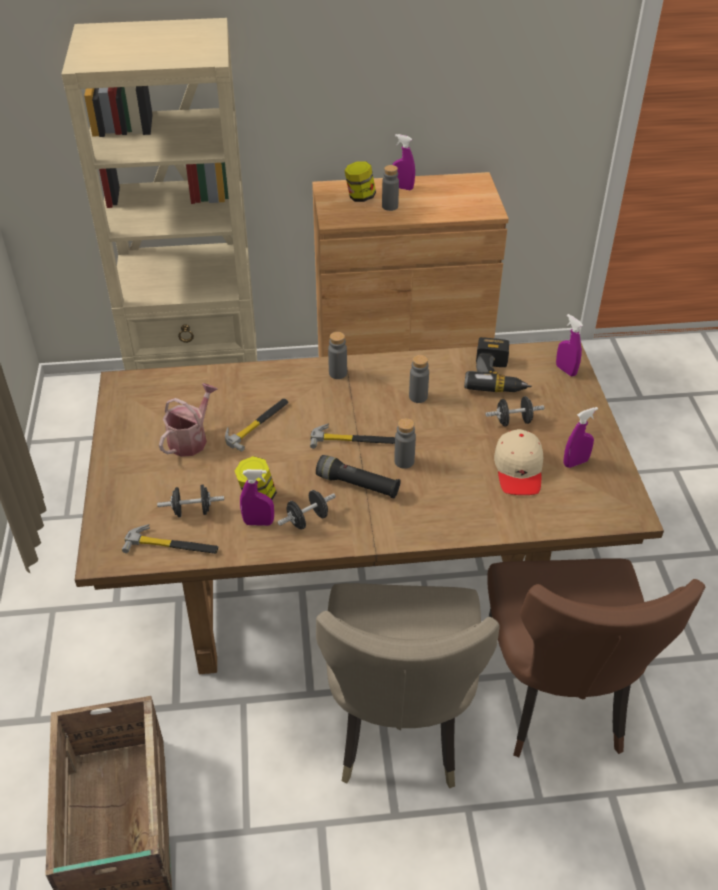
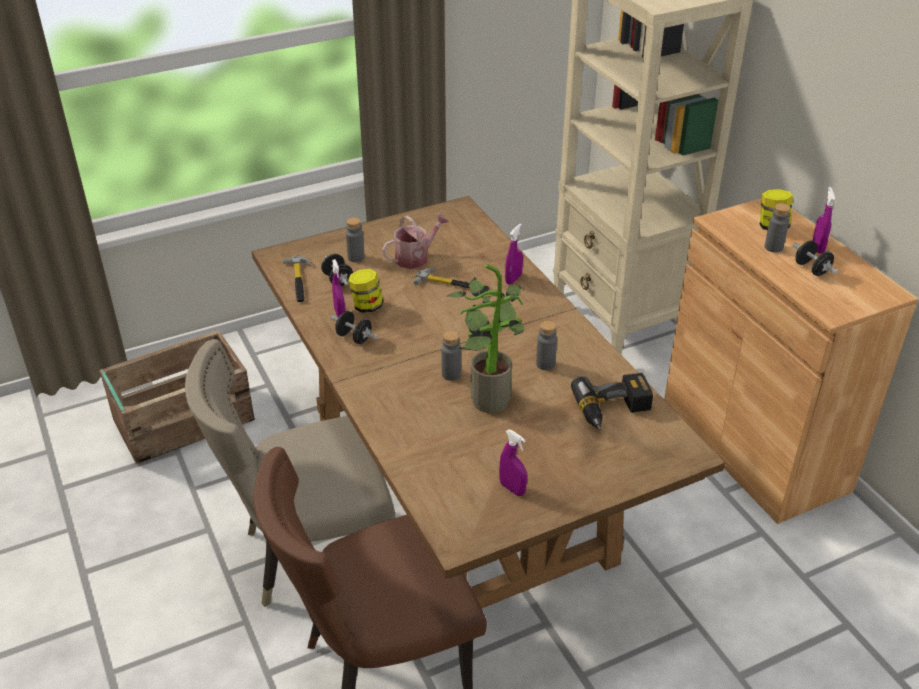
camera: 70 degrees right, 5 degrees down
watering can [159,383,218,457] -> watering can turned 45 degrees counterclockwise [382,213,449,269]
hammer [310,423,395,449] -> none
black flashlight [316,455,401,499] -> none
grey bottle [328,332,347,379] -> grey bottle moved to [346,217,364,262]
black dumbbell [485,396,544,427] -> black dumbbell moved to [793,240,838,276]
beige cap [494,429,543,495] -> none
purple spray bottle [556,314,583,377] -> purple spray bottle moved to [505,223,523,285]
none -> potted plant [447,264,525,413]

